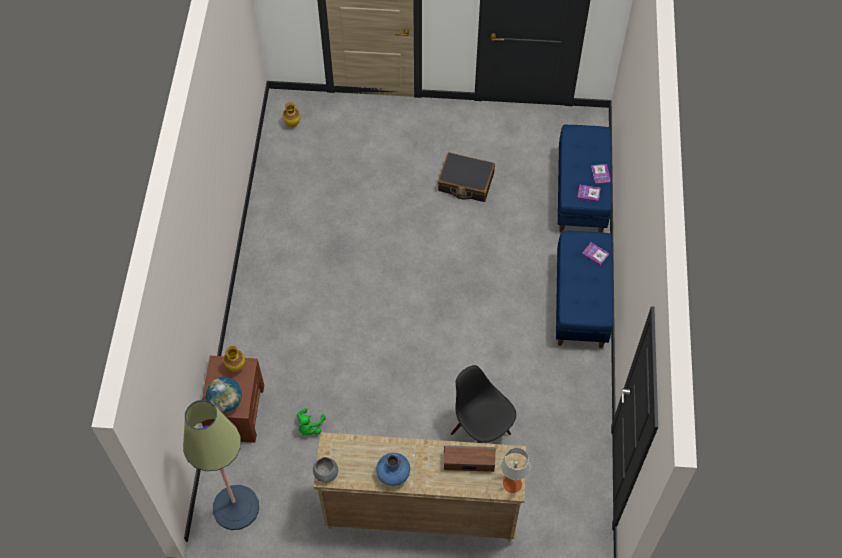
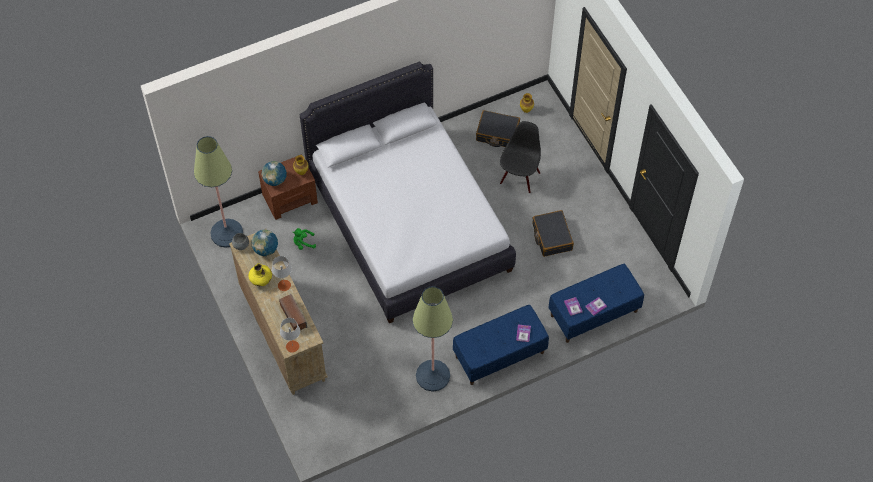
camera: 60 degrees right, 0 degrees up
blue vase [376,453,410,486] -> yellow vase [248,263,272,286]
black chair [451,365,516,443] -> black chair moved to [500,121,541,193]
none -> globe [251,230,278,256]
none -> grey table lamp [272,256,292,291]
none -> white bed [300,62,516,323]
none -> floor lamp [412,286,453,392]
none -> black suitcase [476,110,520,147]

